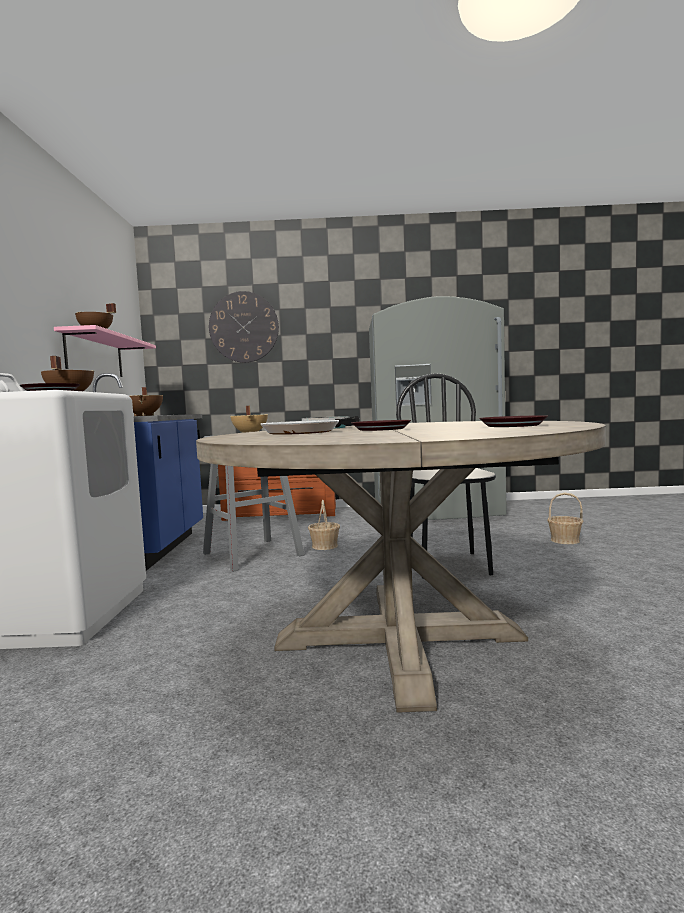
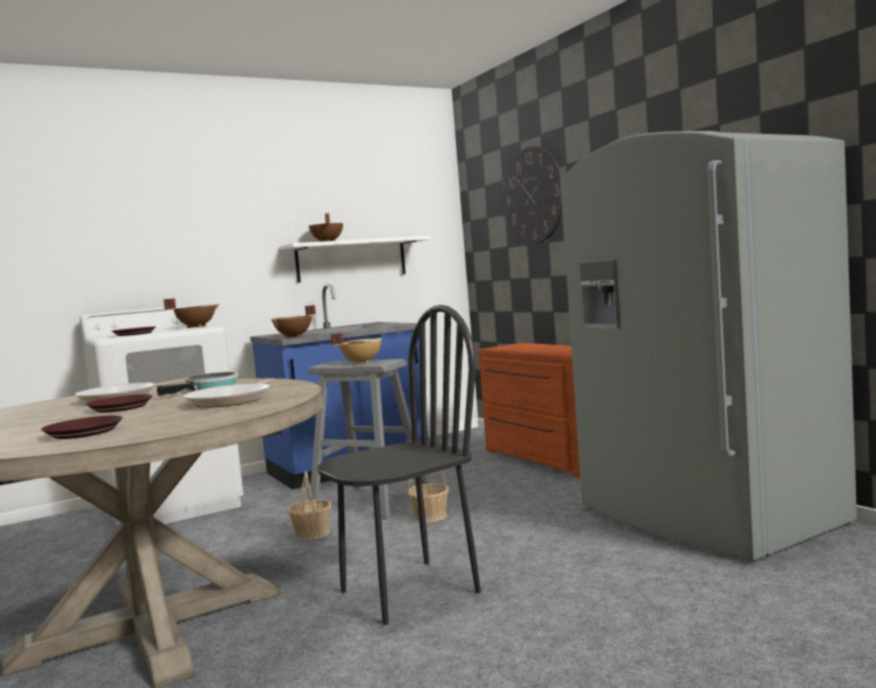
camera: 60 degrees right, 0 degrees up
pink shelf [54,325,156,377] -> white shelf [280,236,431,283]
basket [547,493,583,544] -> basket moved to [287,471,331,540]
none -> frying pan [184,378,274,408]

